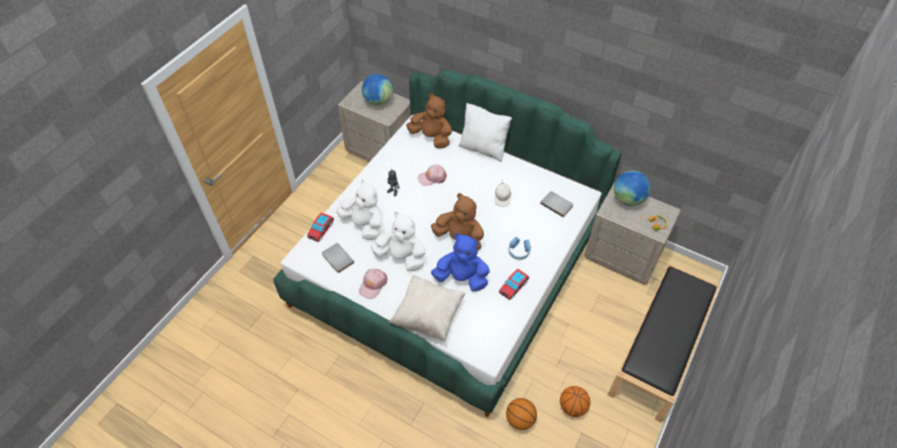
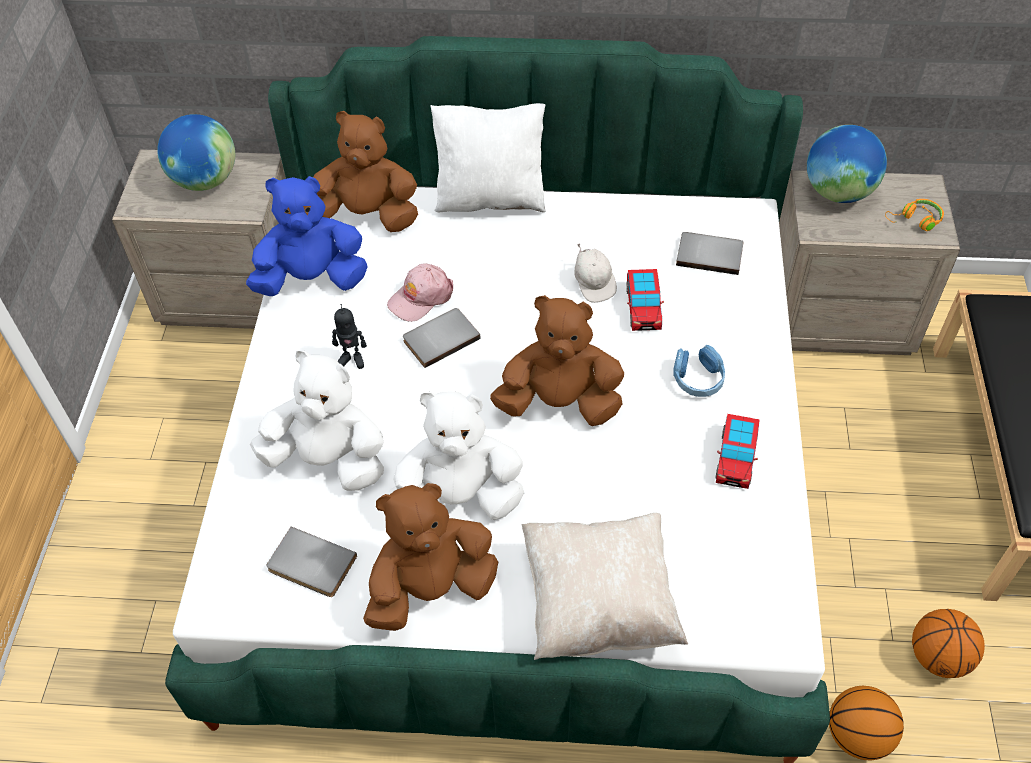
camera: 25 degrees left, 0 degrees up
toy car [307,212,334,242] -> toy car moved to [626,269,664,331]
pink cap [359,269,387,299] -> brown plush toy [363,483,498,631]
blue plush toy [431,233,490,292] -> blue plush toy moved to [246,176,368,296]
none -> grey book [403,308,481,368]

